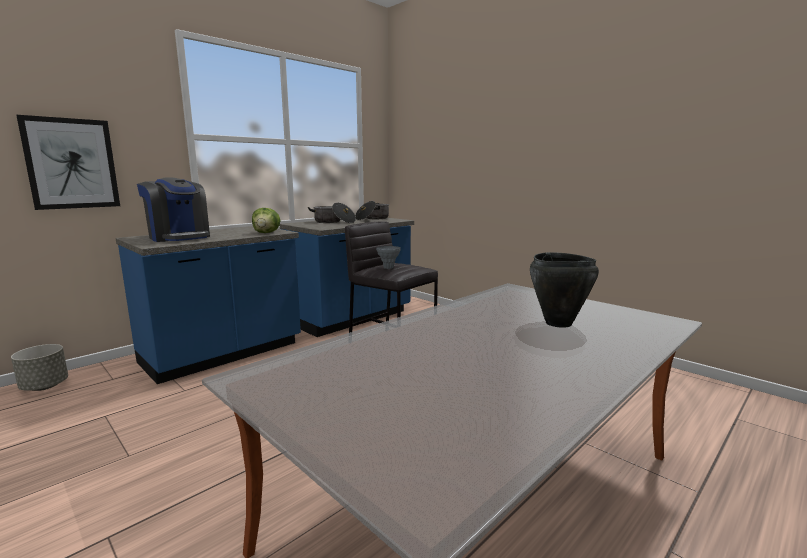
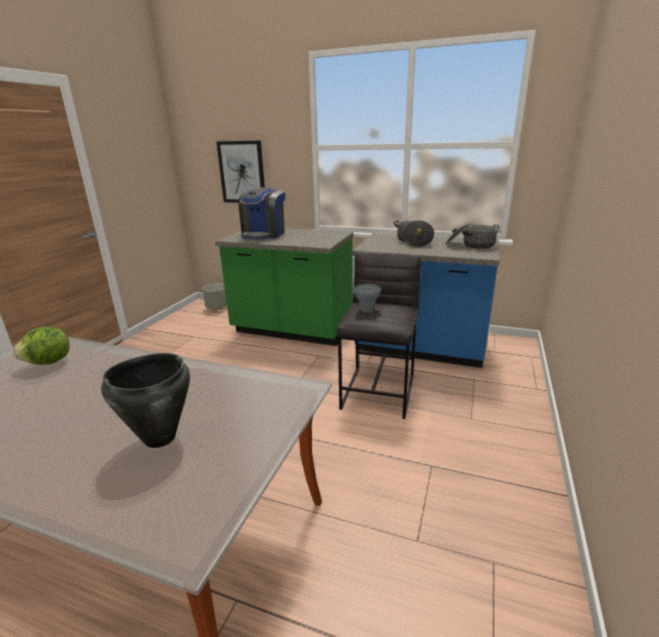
camera: 65 degrees right, 10 degrees up
blue counter [115,226,301,384] -> green counter [215,228,354,346]
lettuce [252,208,280,233] -> lettuce moved to [13,327,70,365]

